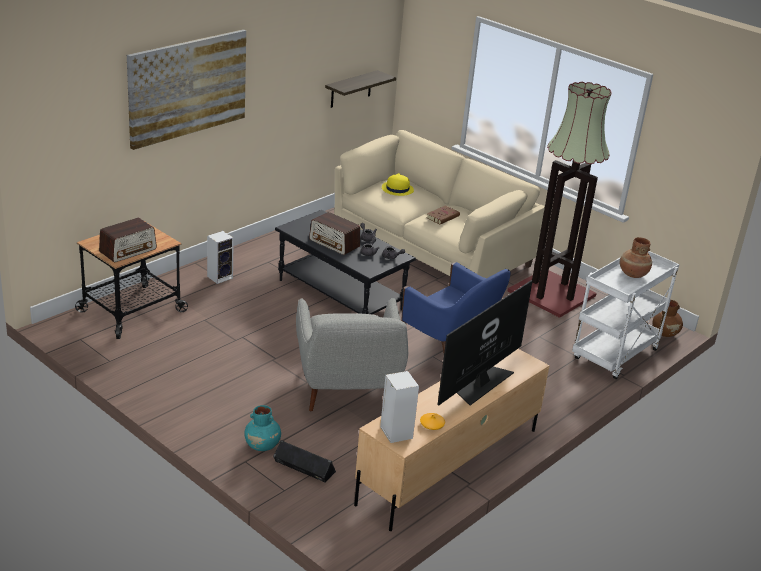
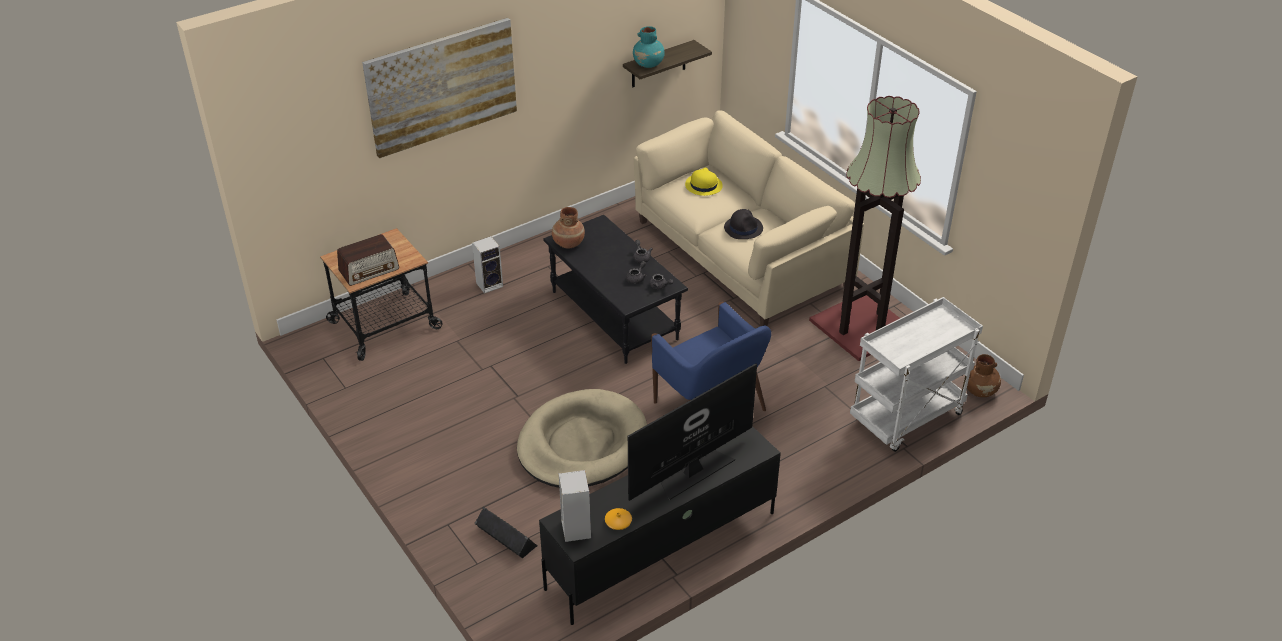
camera: 15 degrees right, 10 degrees up
turquoise vase [244,405,281,451] -> turquoise vase moved to [633,26,665,68]
grey armchair [296,298,408,411] -> beige dog bed [517,389,647,488]
radio [309,212,360,255] -> none
beige tv stand [354,349,550,531] -> black tv stand [539,426,781,625]
brown book [426,205,460,224] -> black hat [724,209,763,239]
brown vase [620,237,652,278] -> brown vase moved to [552,207,585,249]

